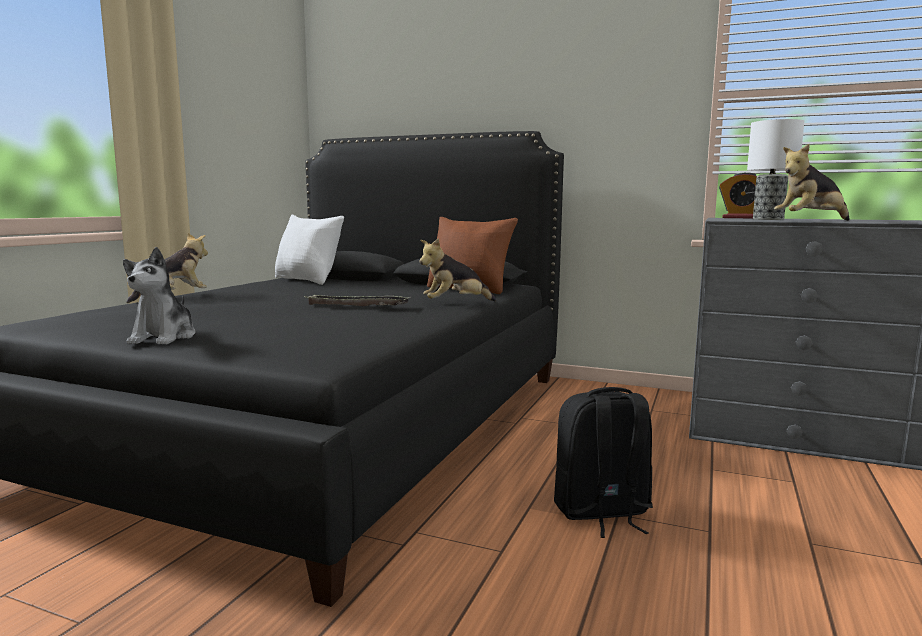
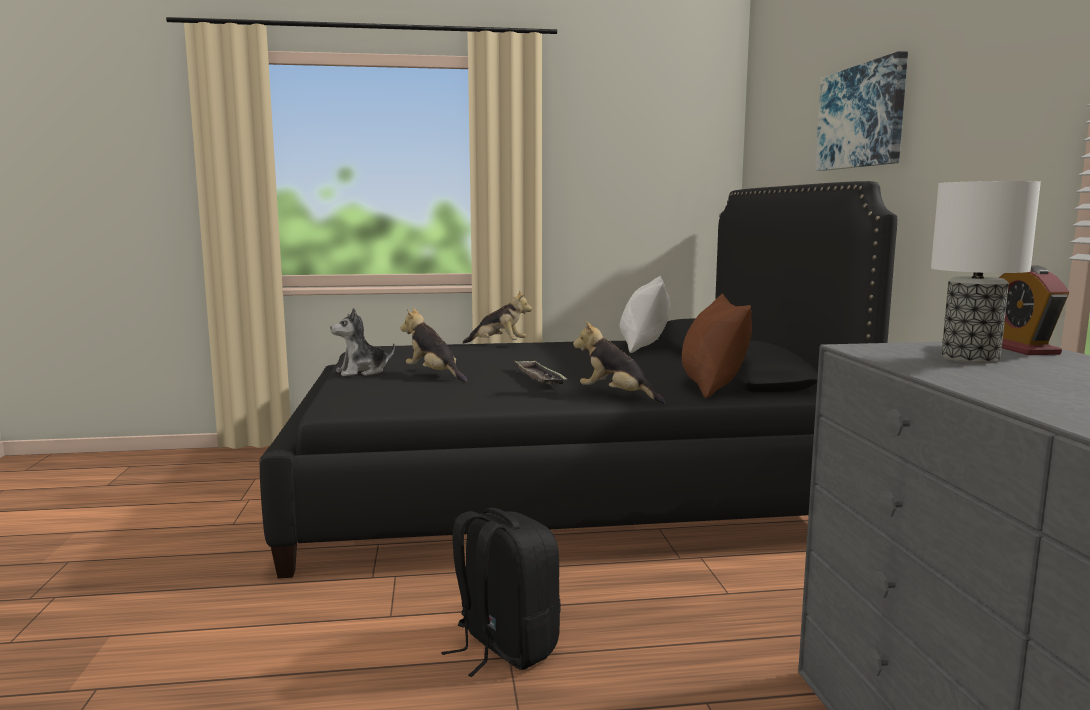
camera: 60 degrees right, 0 degrees up
plush toy [774,144,850,221] -> plush toy moved to [400,308,468,382]
none -> picture [815,51,908,171]

